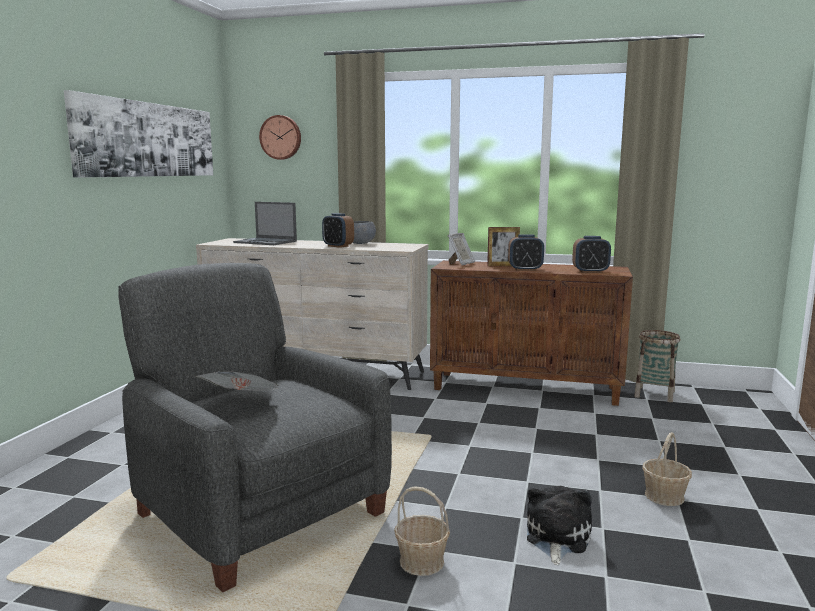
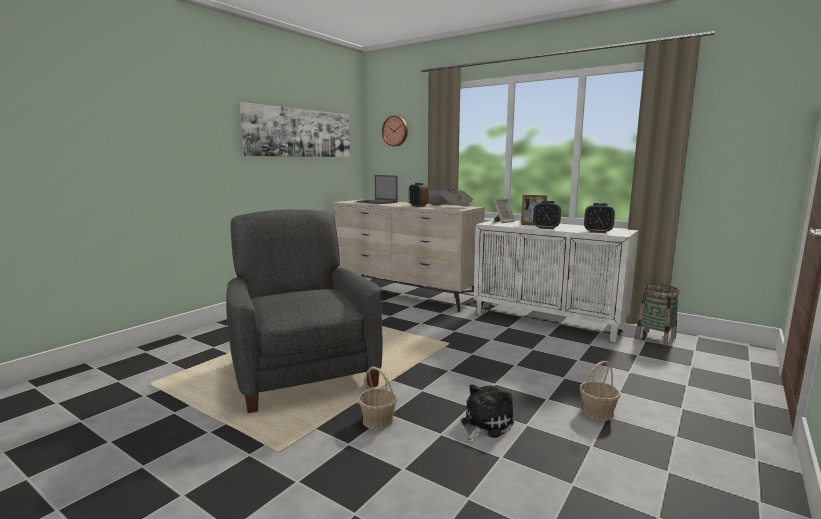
camera: 20 degrees right, 0 degrees up
newspaper [195,372,278,391] -> newspaper moved to [439,189,473,207]
brown cabinet [430,260,633,406] -> white cabinet [474,220,639,342]

